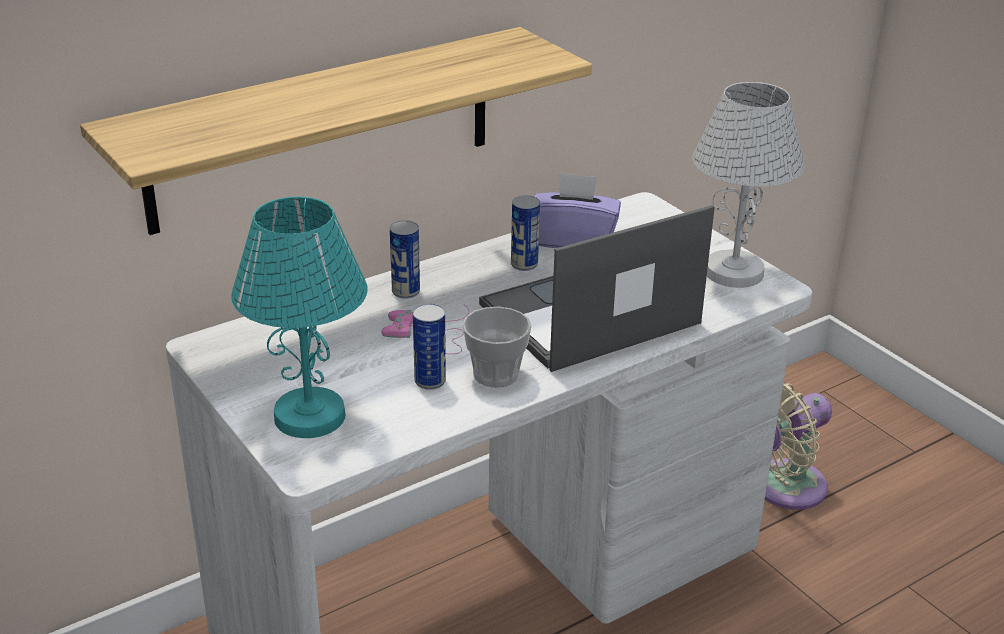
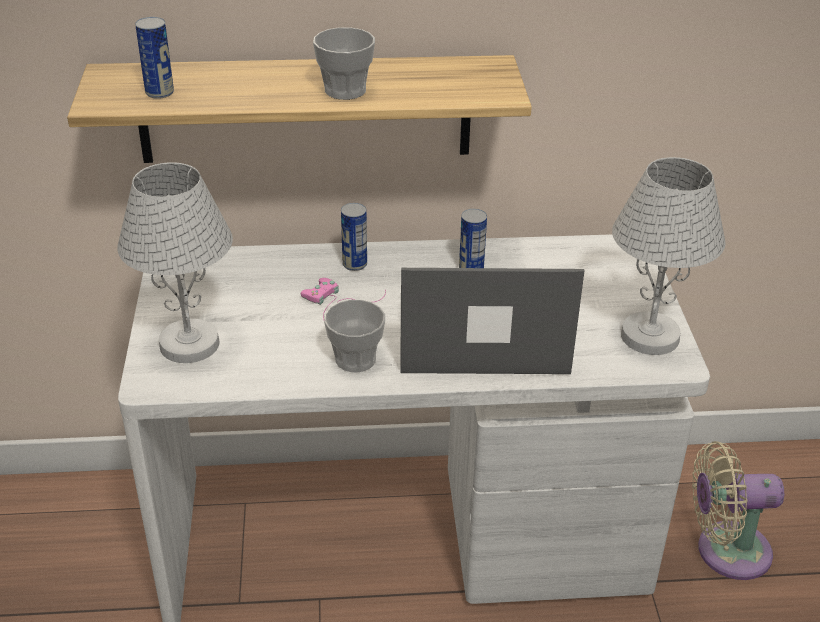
camera: 30 degrees right, 5 degrees up
turquoise table lamp [231,196,368,438] -> white table lamp [117,162,233,363]
can [413,304,446,390] -> can moved to [135,17,174,99]
purple tissue box [534,172,621,248] -> none
none -> cup [313,27,375,100]

